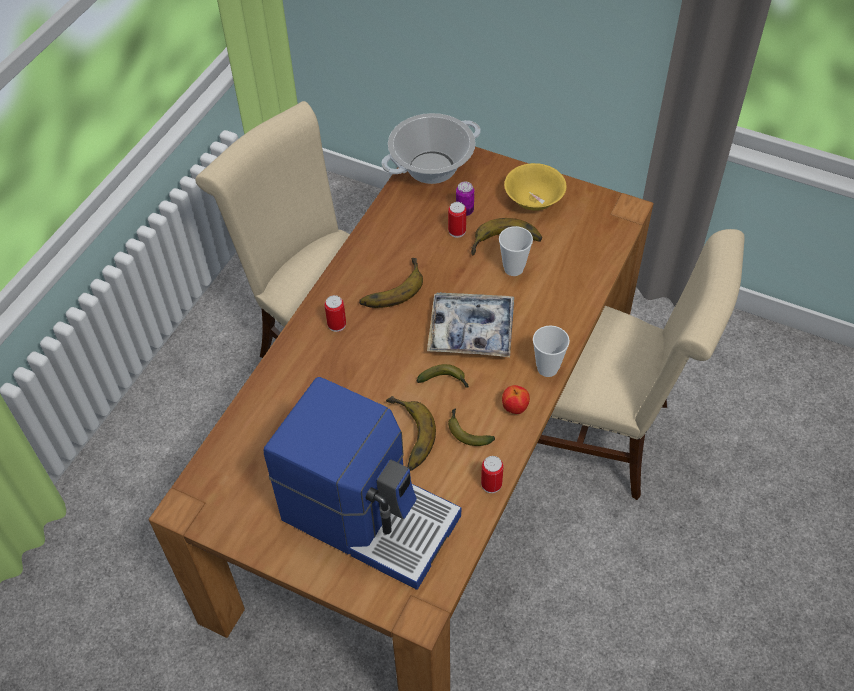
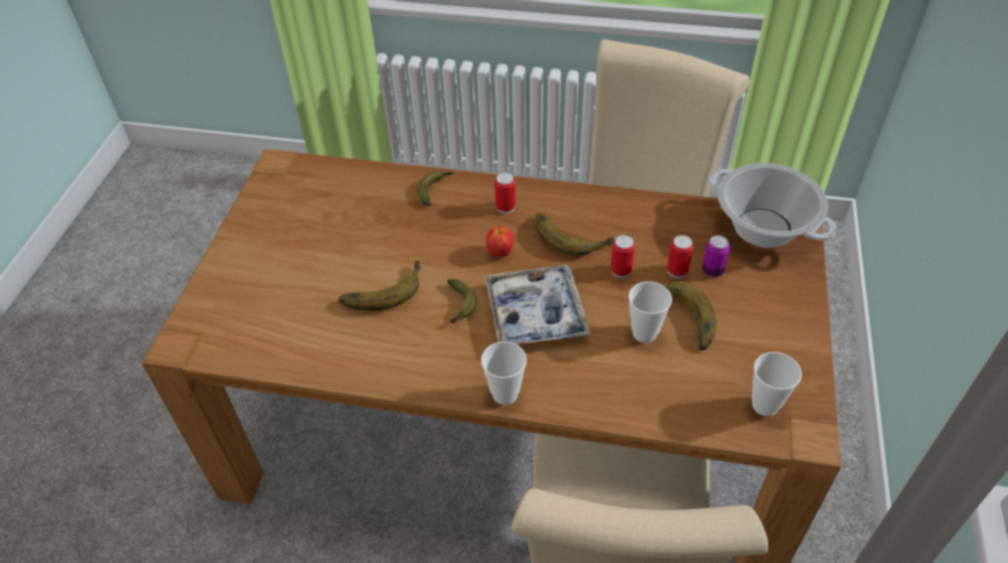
camera: 75 degrees right, 5 degrees down
coffee machine [264,377,461,590] -> none
banana [448,408,495,446] -> banana moved to [418,171,453,206]
can [481,456,503,493] -> can moved to [611,235,635,278]
apple [502,385,530,414] -> apple moved to [486,226,514,257]
yellow bowl [504,163,567,211] -> none
none -> cup [752,352,802,416]

